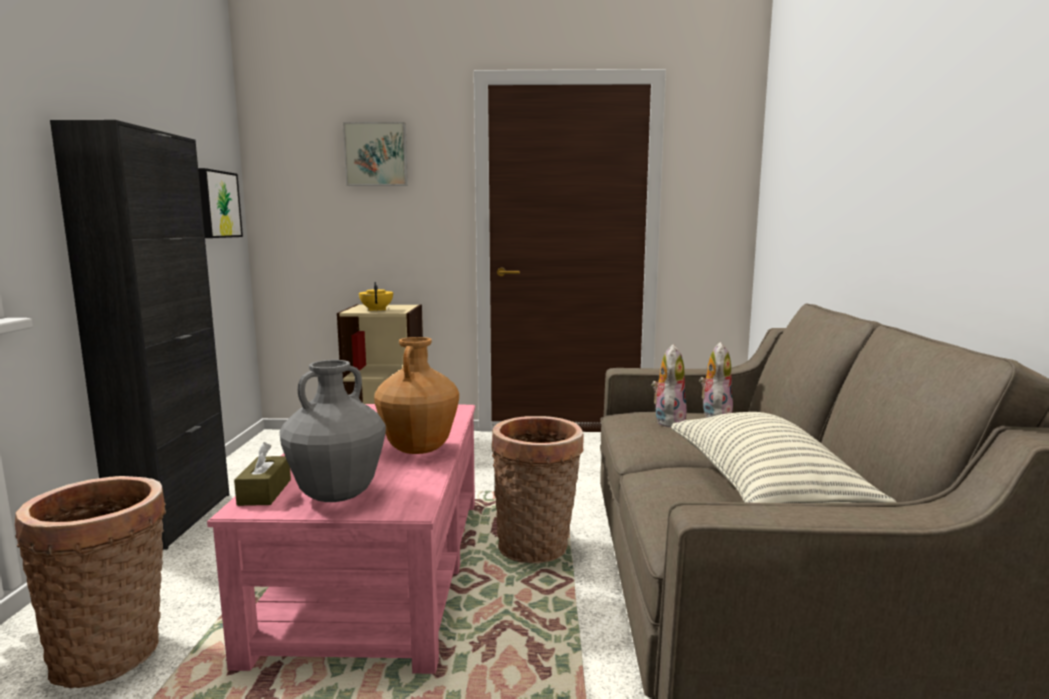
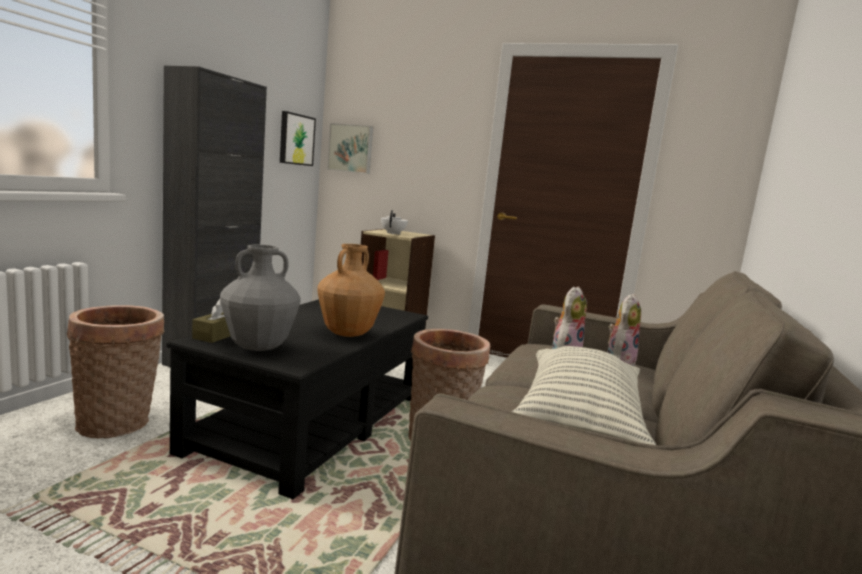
camera: 20 degrees right, 0 degrees up
pink coffee table [207,404,475,674] -> black coffee table [167,299,428,499]
picture [343,122,408,186] -> picture moved to [327,123,373,174]
yellow teapot [359,282,393,311] -> white teapot [381,210,408,234]

